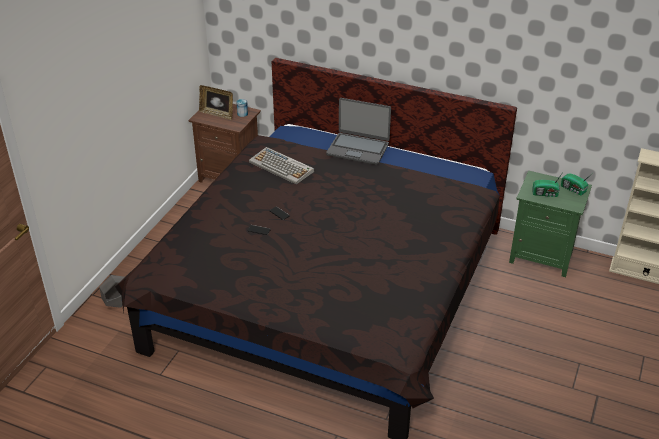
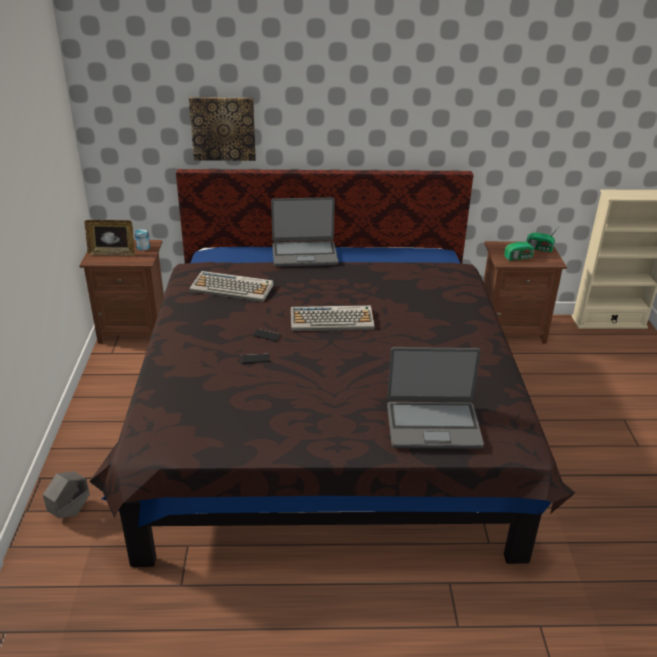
camera: 25 degrees left, 5 degrees down
green nightstand [509,171,592,277] -> brown nightstand [484,241,567,344]
none -> picture [189,97,256,161]
none -> keyboard [291,305,375,331]
none -> laptop [387,347,484,449]

